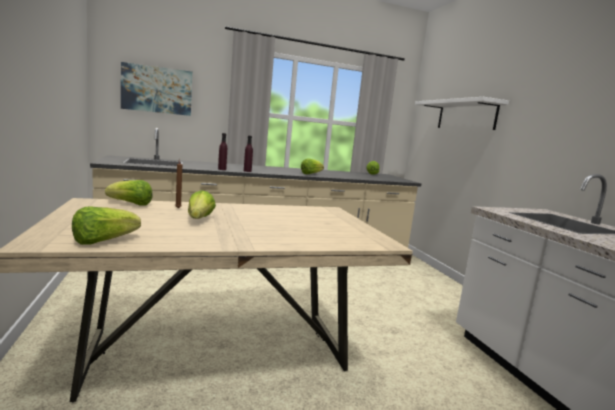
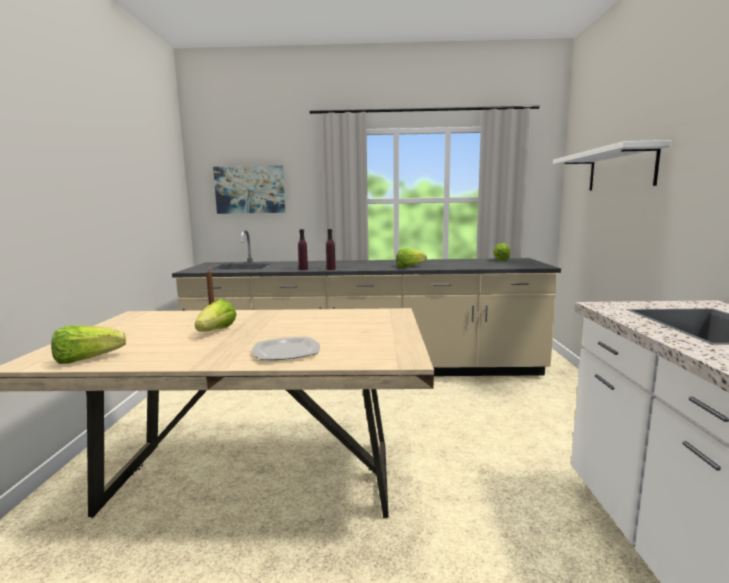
camera: 20 degrees right, 0 degrees up
lettuce [105,180,152,206] -> none
none -> plate [252,337,320,360]

